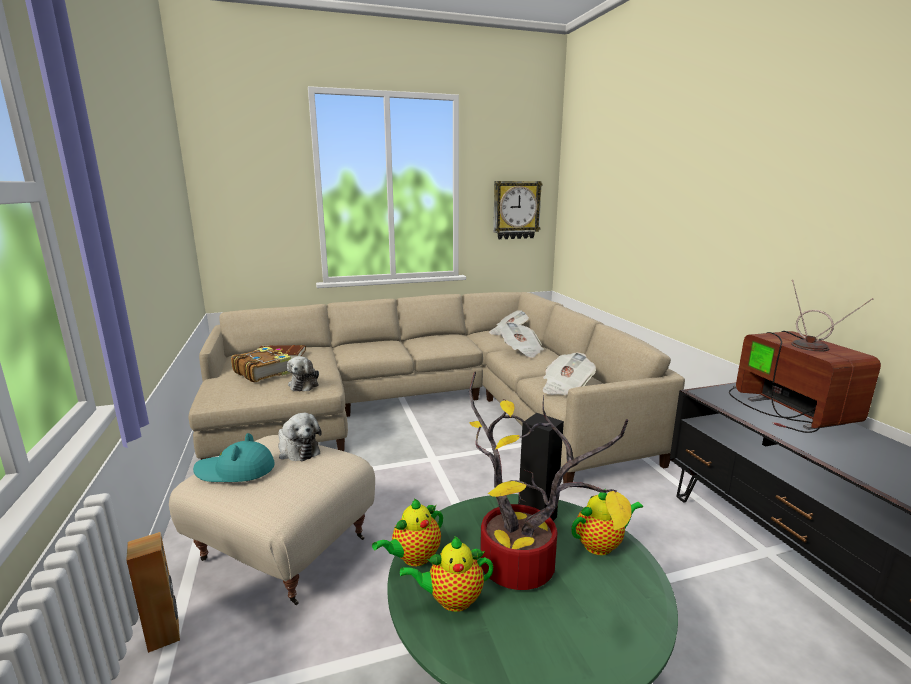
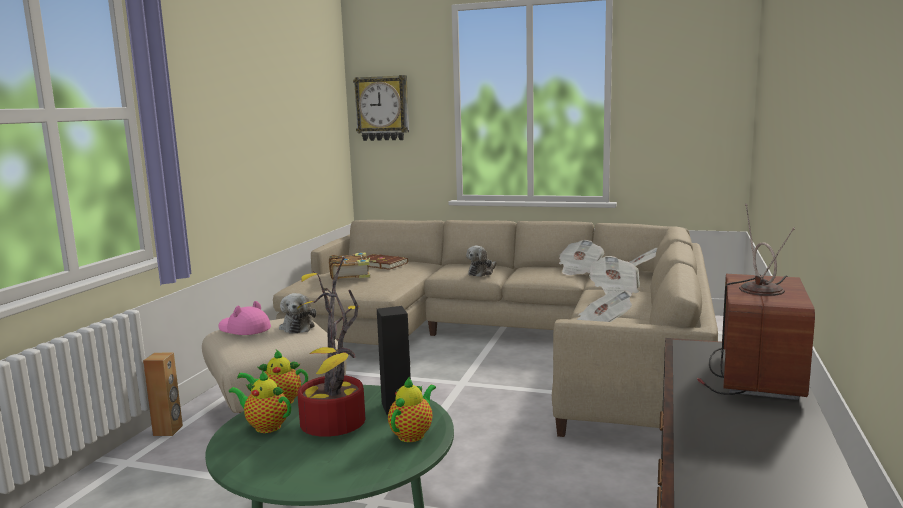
camera: 35 degrees right, 5 degrees down
turquoise hat [193,433,275,482] -> pink hat [218,301,271,335]
plush toy [287,356,319,391] -> plush toy moved to [466,246,497,277]
wall clock [493,181,543,239] -> wall clock moved to [353,75,409,141]
teapot [571,489,643,555] -> teapot turned 75 degrees counterclockwise [388,376,436,442]
none -> newspaper [559,240,604,275]

